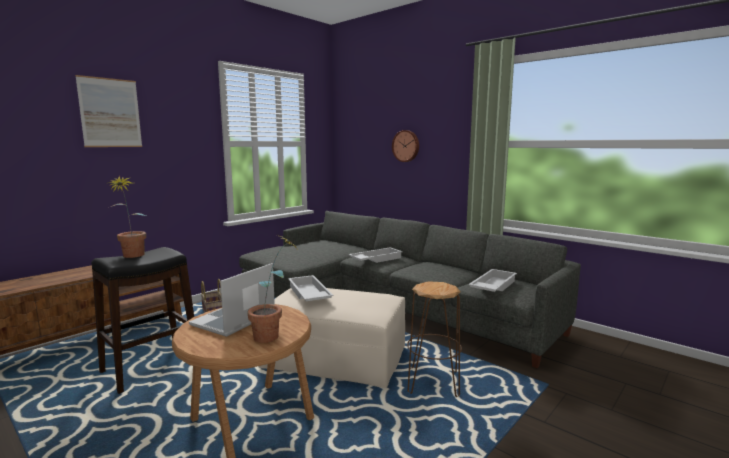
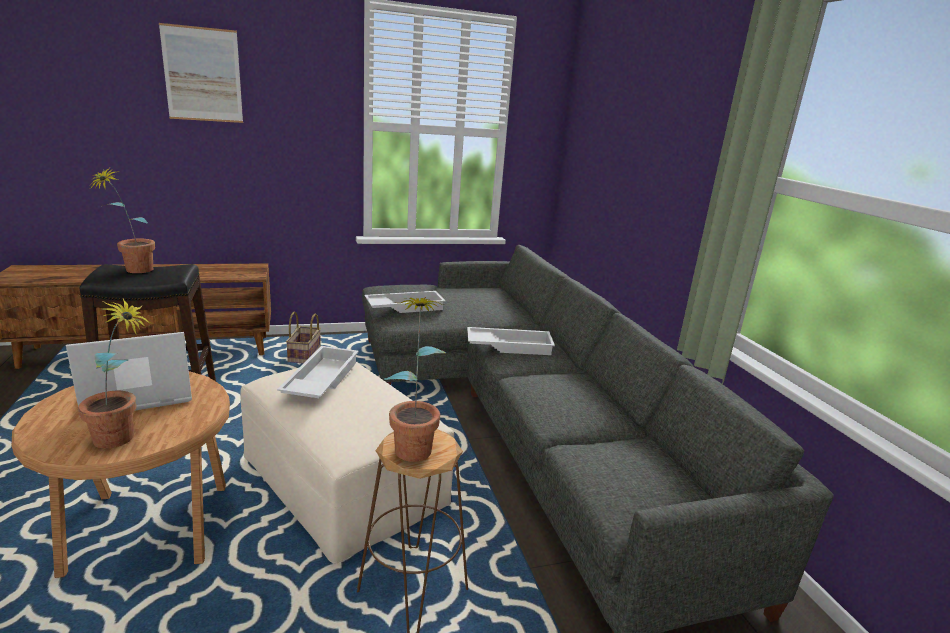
camera: 30 degrees right, 10 degrees up
wall clock [392,130,419,162] -> none
white tray [468,269,517,292] -> white tray moved to [365,291,445,313]
none -> potted plant [384,297,447,462]

